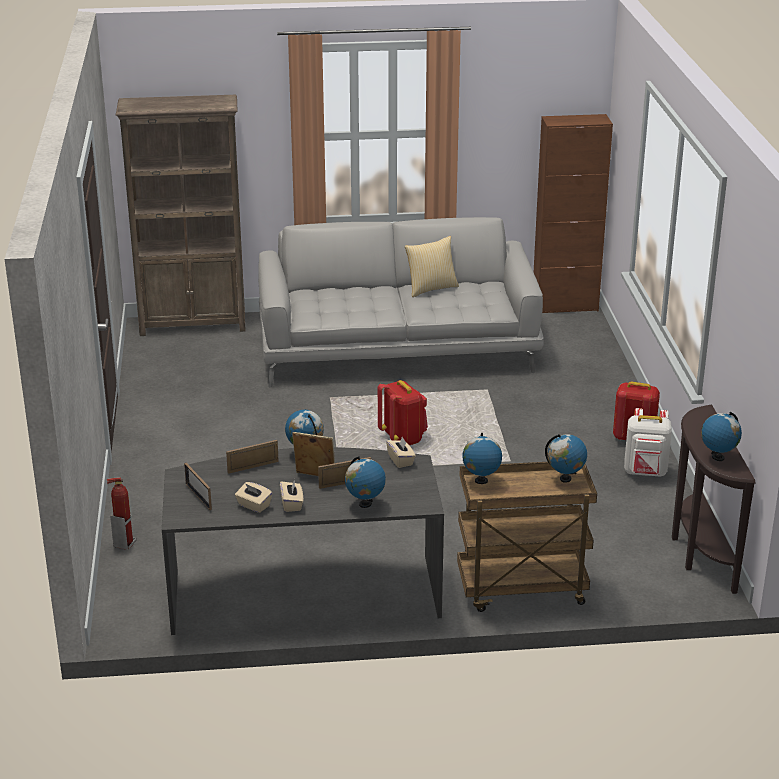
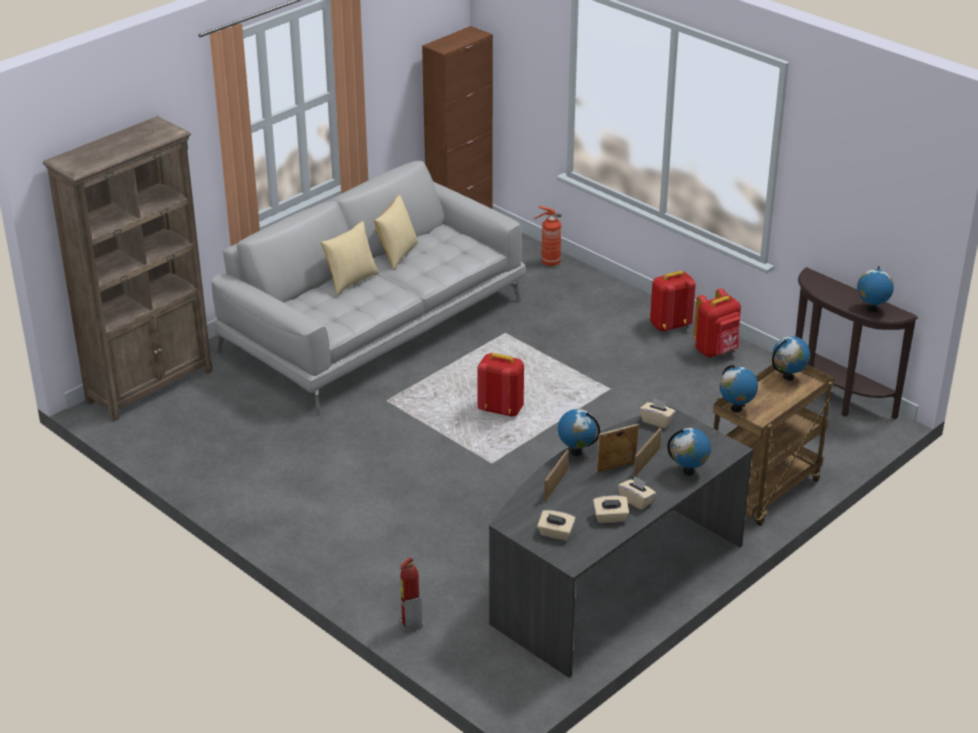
camera: 40 degrees left, 5 degrees up
picture frame [184,463,212,510] -> beige tissue box [537,510,576,541]
white backpack [624,408,672,477] -> red backpack [694,288,741,357]
none -> pillow [321,221,379,296]
none -> fire extinguisher [534,206,561,266]

